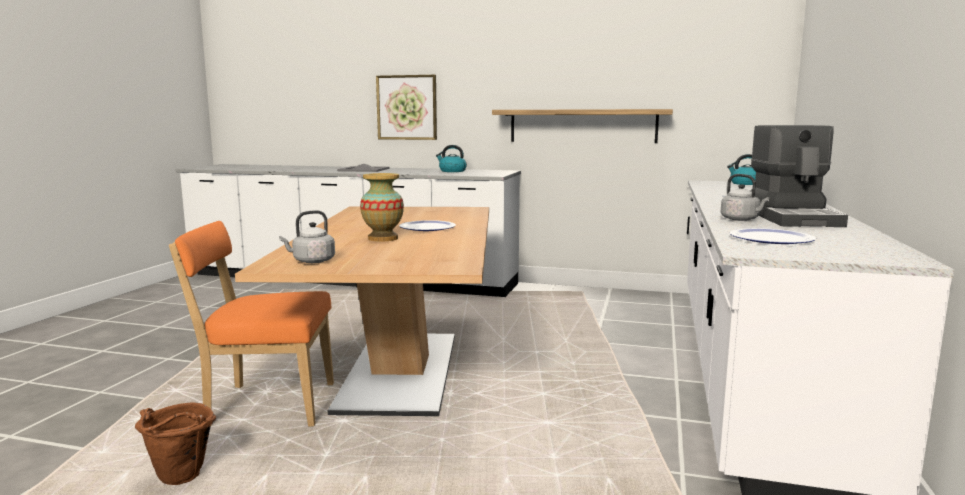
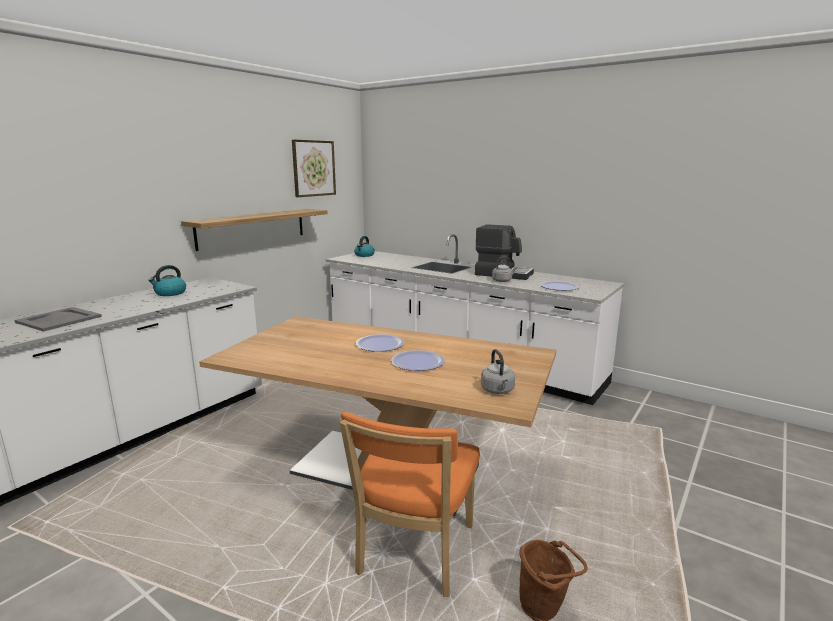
camera: 70 degrees left, 5 degrees up
vase [360,173,404,242] -> plate [391,350,445,371]
picture [376,75,437,140] -> picture moved to [292,140,336,197]

